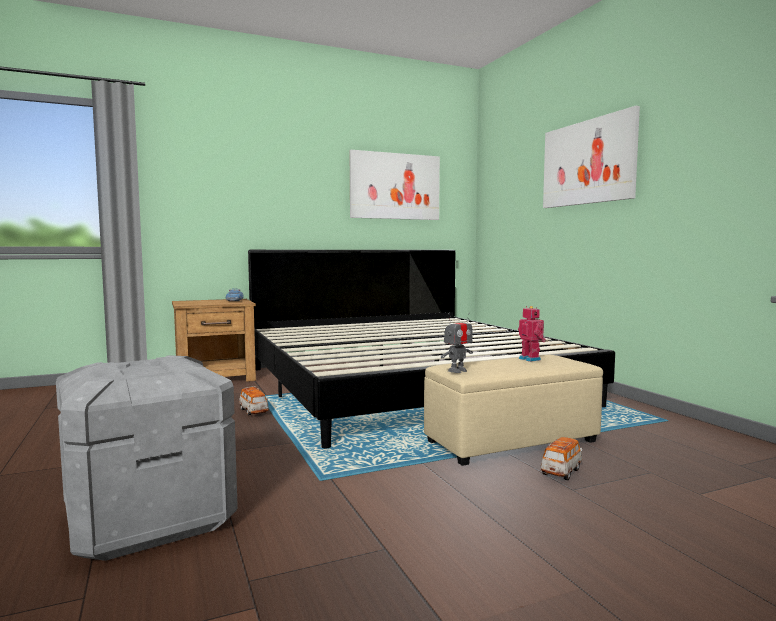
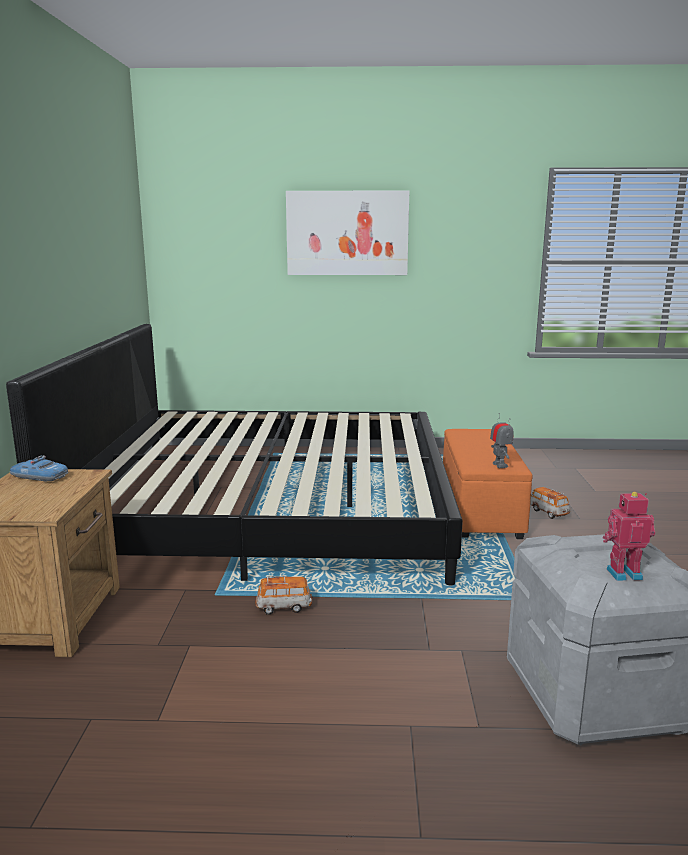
camera: 65 degrees left, 10 degrees up
picture [350,150,440,220] -> none
beige ottoman [424,355,603,466] -> orange ottoman [443,429,533,539]
toy robot [518,306,546,362] -> toy robot moved to [603,492,655,581]

